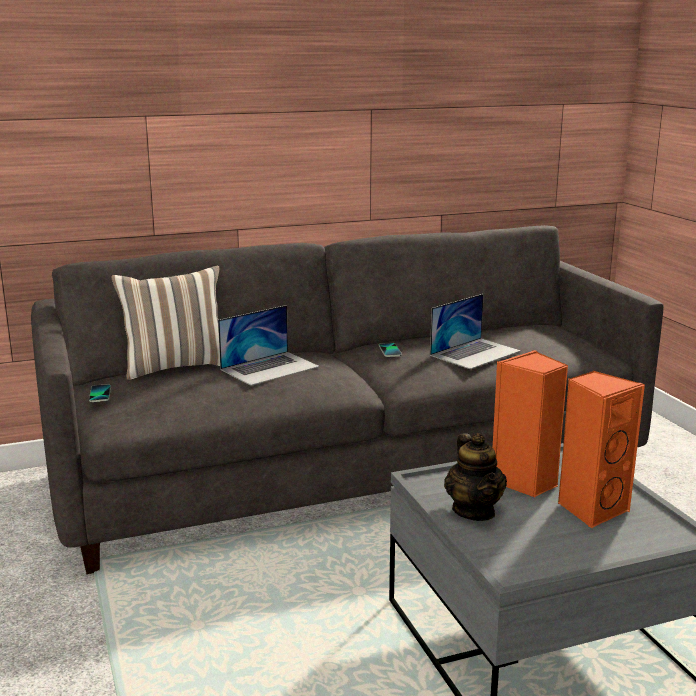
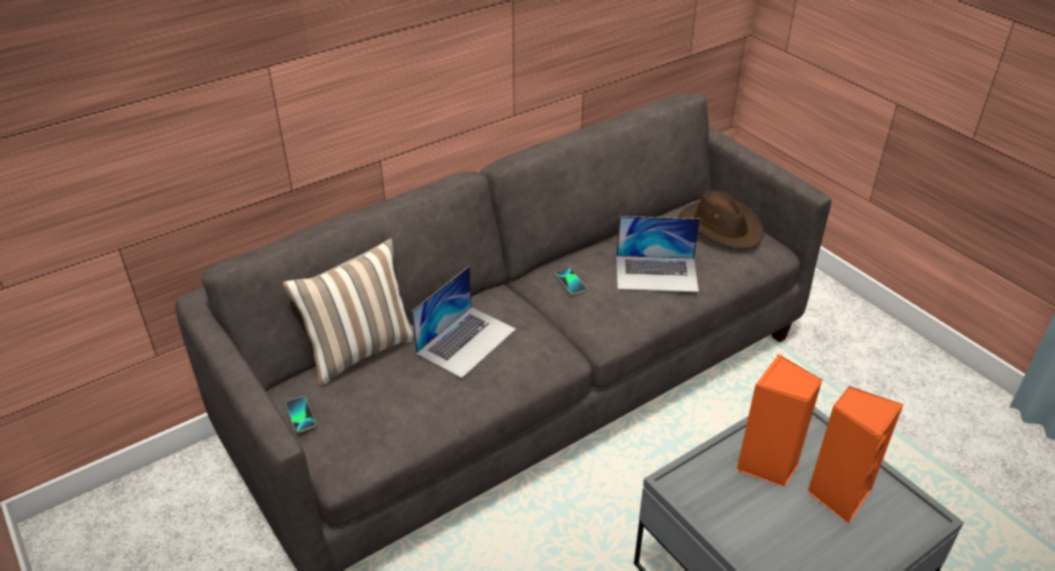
camera: 15 degrees left, 20 degrees up
laptop [430,294,521,369] -> laptop turned 60 degrees clockwise [616,216,700,292]
teapot [444,433,507,521] -> none
none -> brown hat [679,191,764,250]

